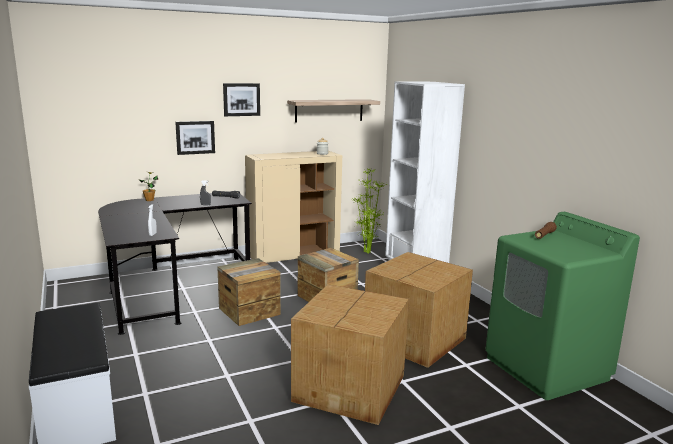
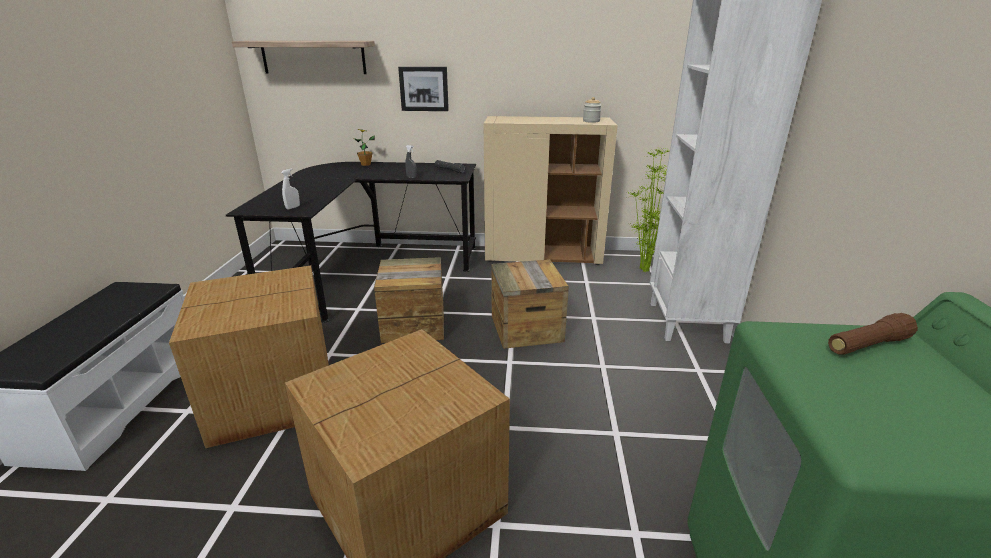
camera: 30 degrees right, 10 degrees up
picture [223,83,260,116] -> none
shelf [287,99,380,122] -> shelf moved to [232,41,375,74]
cardboard box [365,252,473,368] -> cardboard box moved to [169,265,329,448]

